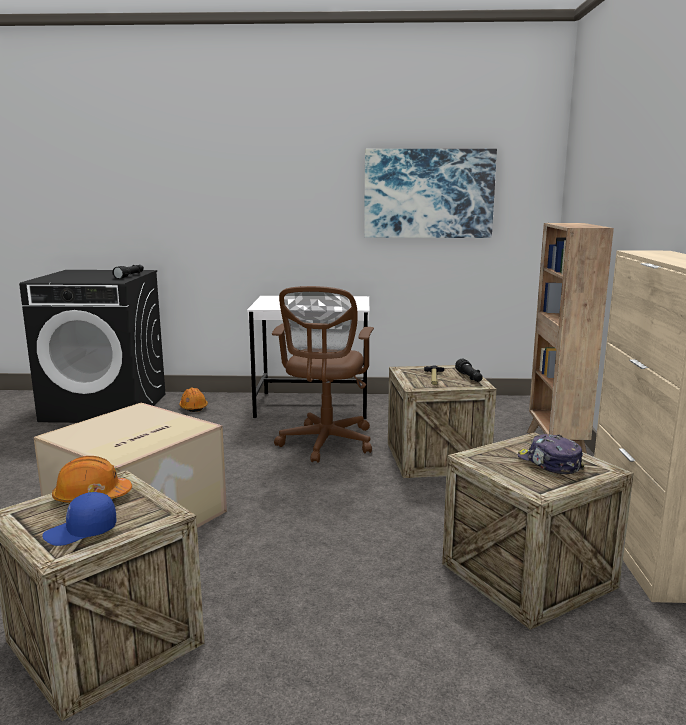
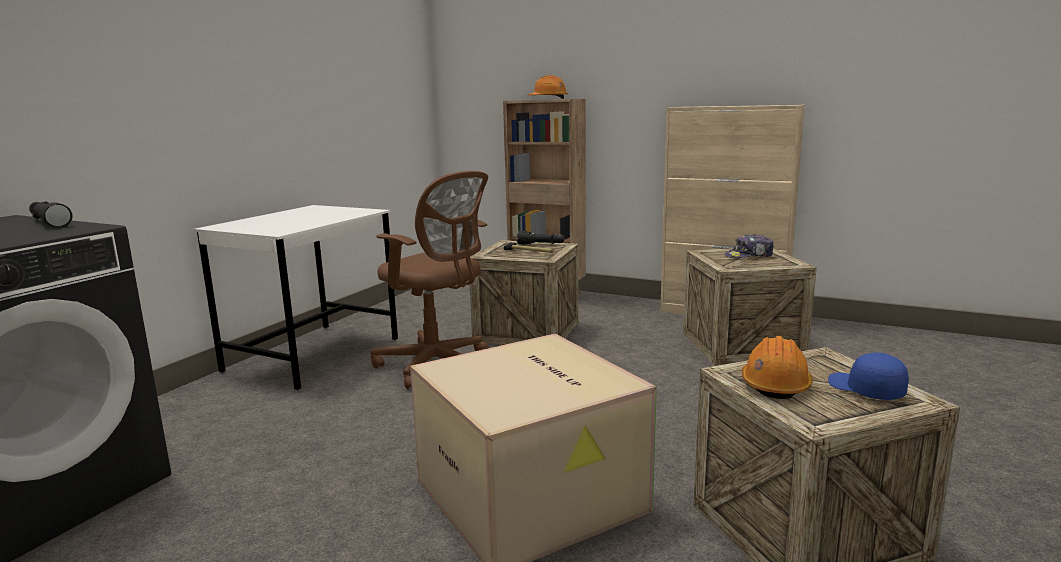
camera: 65 degrees left, 0 degrees up
blue cap [42,492,116,546] -> blue cap turned 150 degrees clockwise [828,353,909,400]
orange hard hat [179,388,208,412] -> orange hard hat moved to [528,75,568,99]
picture [364,149,497,238] -> none

